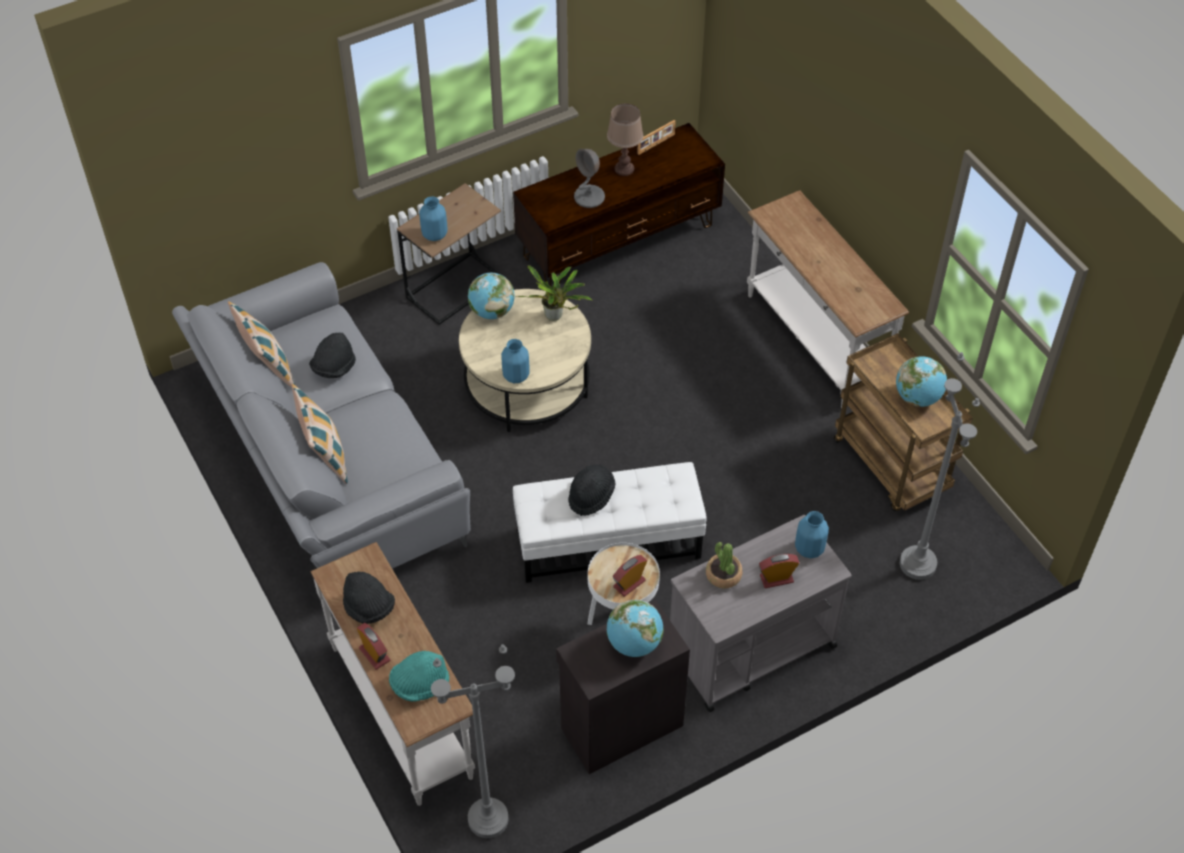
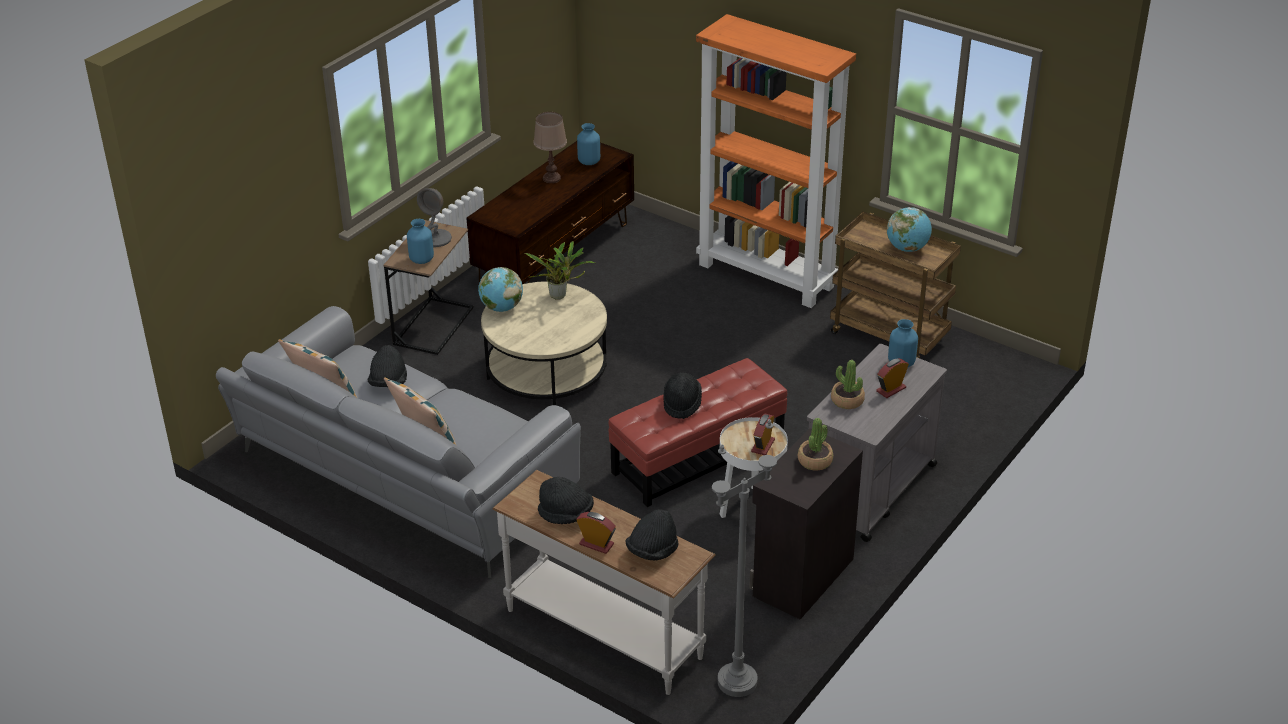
camera: 25 degrees left, 15 degrees down
turquoise hat [389,651,449,702] -> black hat [625,509,679,561]
blue vase [501,339,530,383] -> blue vase moved to [577,123,600,165]
white ottoman [513,462,707,583] -> red ottoman [609,358,787,507]
grey table lamp [574,149,605,208] -> grey table lamp moved to [417,188,452,247]
globe [607,600,664,657] -> potted plant [798,418,833,471]
picture frame [637,120,676,155] -> none
white console table [747,190,909,409] -> orange bookcase [696,14,856,308]
grey floor lamp [900,352,980,580] -> none

